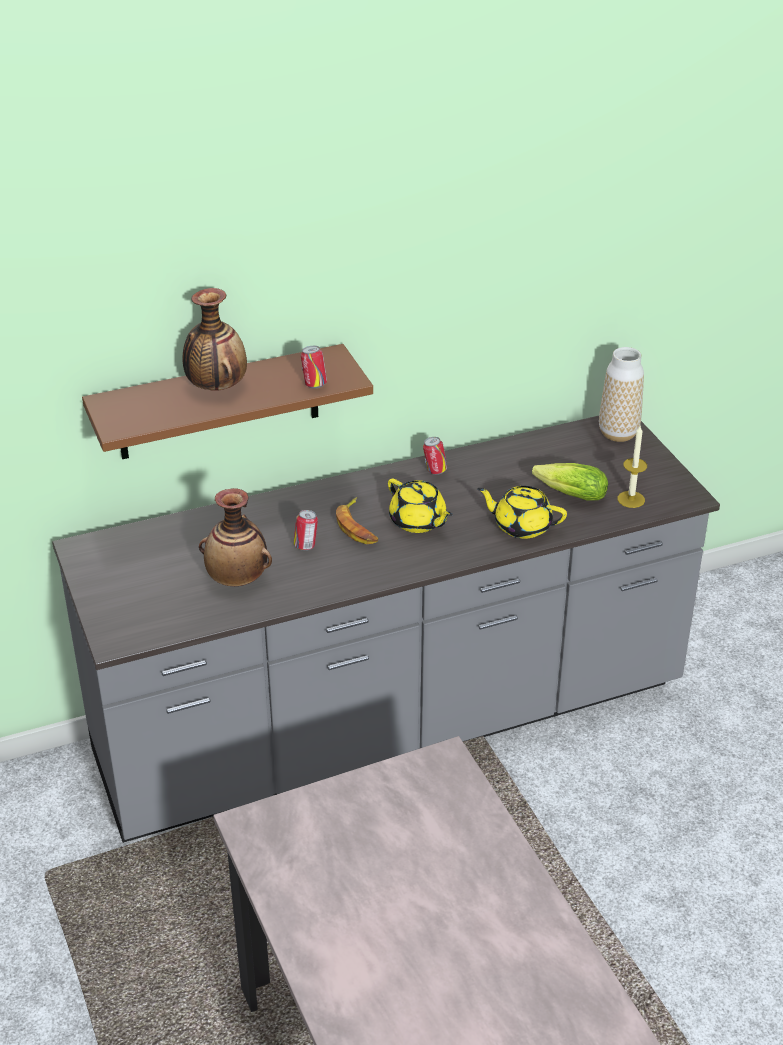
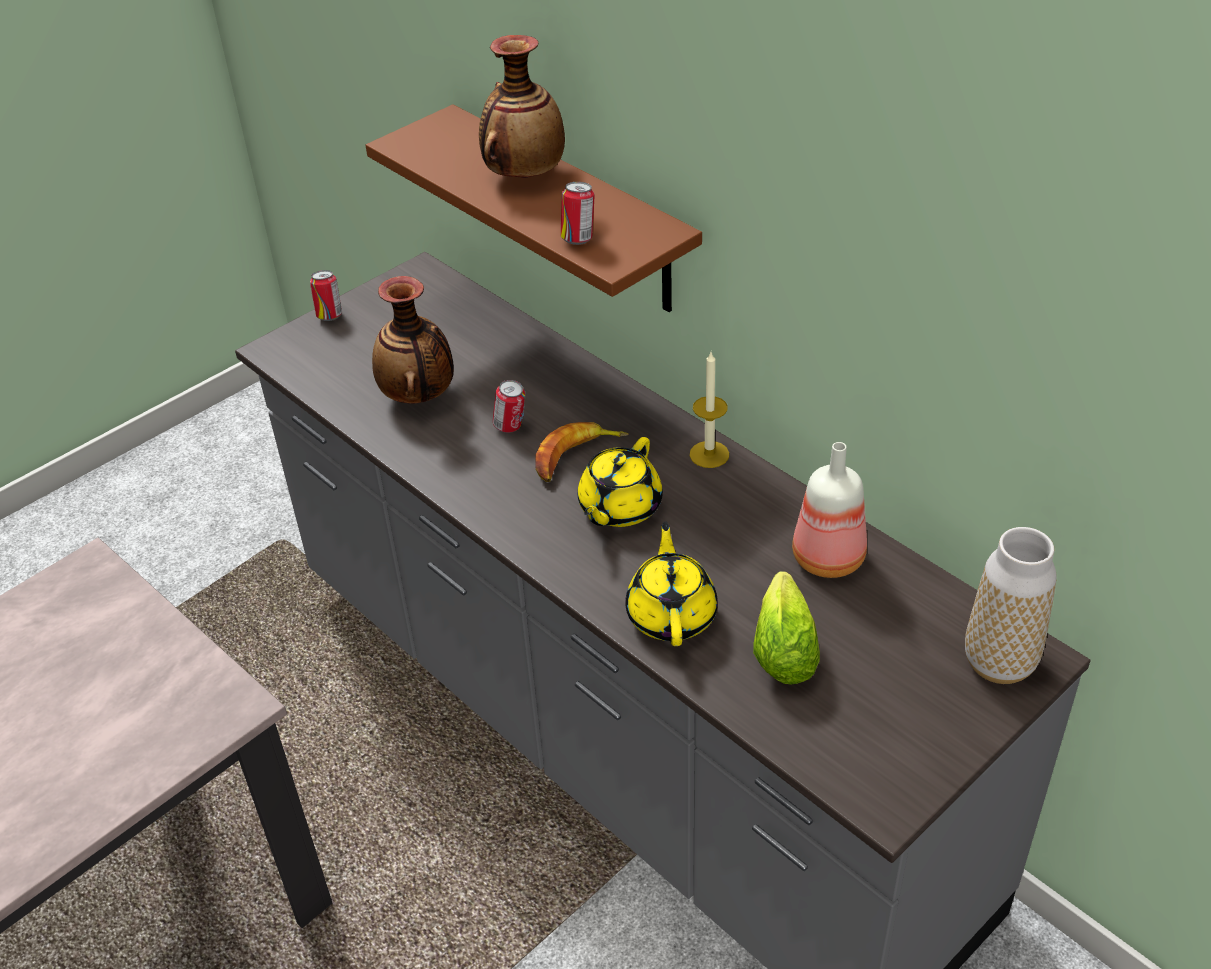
camera: 70 degrees right, 5 degrees up
can [423,437,447,475] -> can moved to [310,270,342,321]
candle [617,426,647,508] -> candle moved to [690,352,729,468]
none -> bottle [792,442,867,578]

